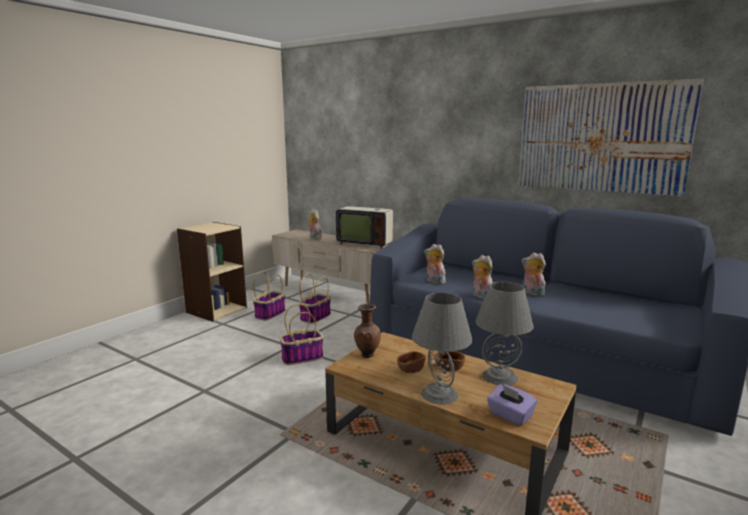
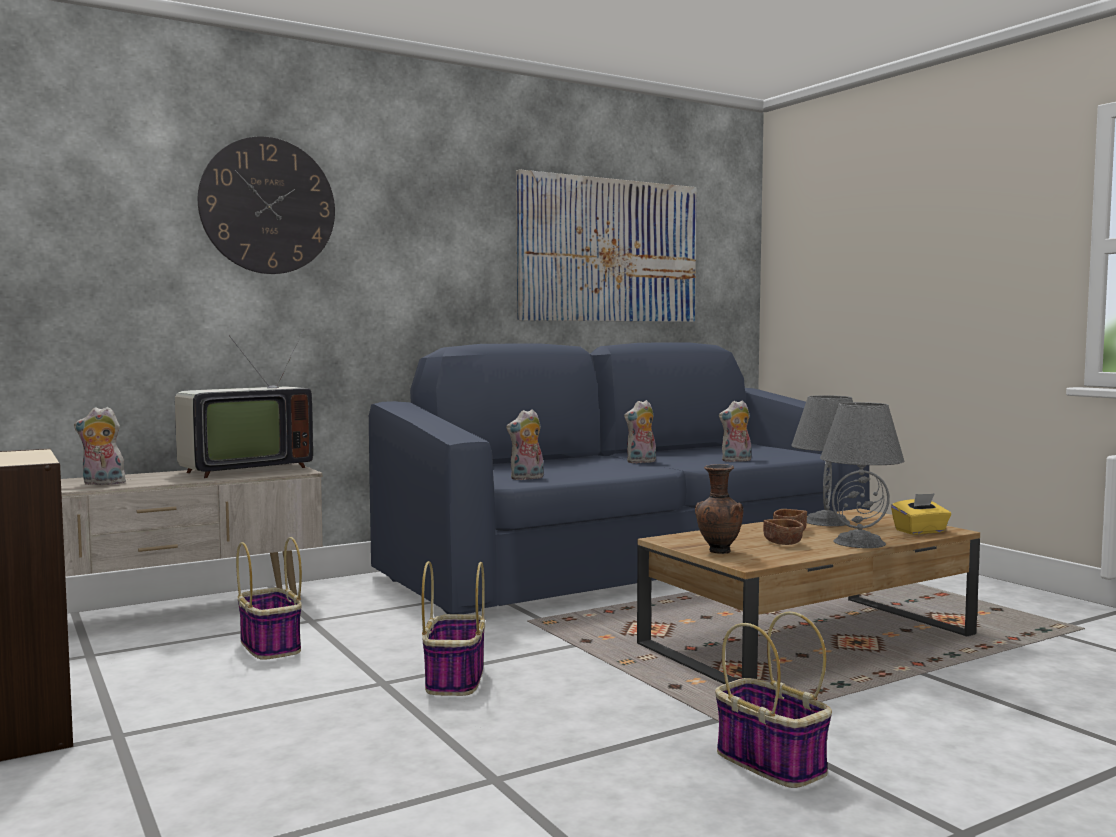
camera: 65 degrees left, 10 degrees down
basket [253,272,285,321] -> basket moved to [715,612,832,788]
plush toy [472,255,493,299] -> plush toy moved to [719,400,751,462]
purple tissue box [487,384,537,426] -> yellow tissue box [891,493,951,535]
none -> wall clock [198,137,335,274]

